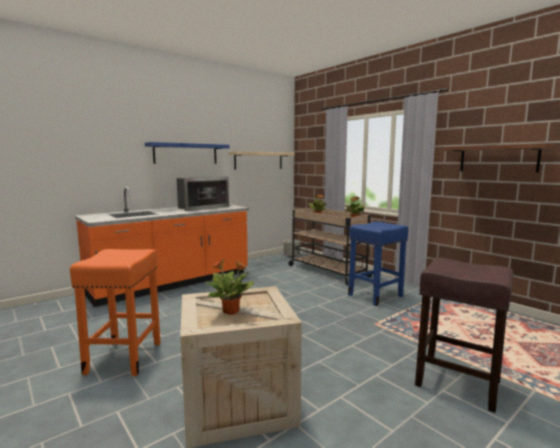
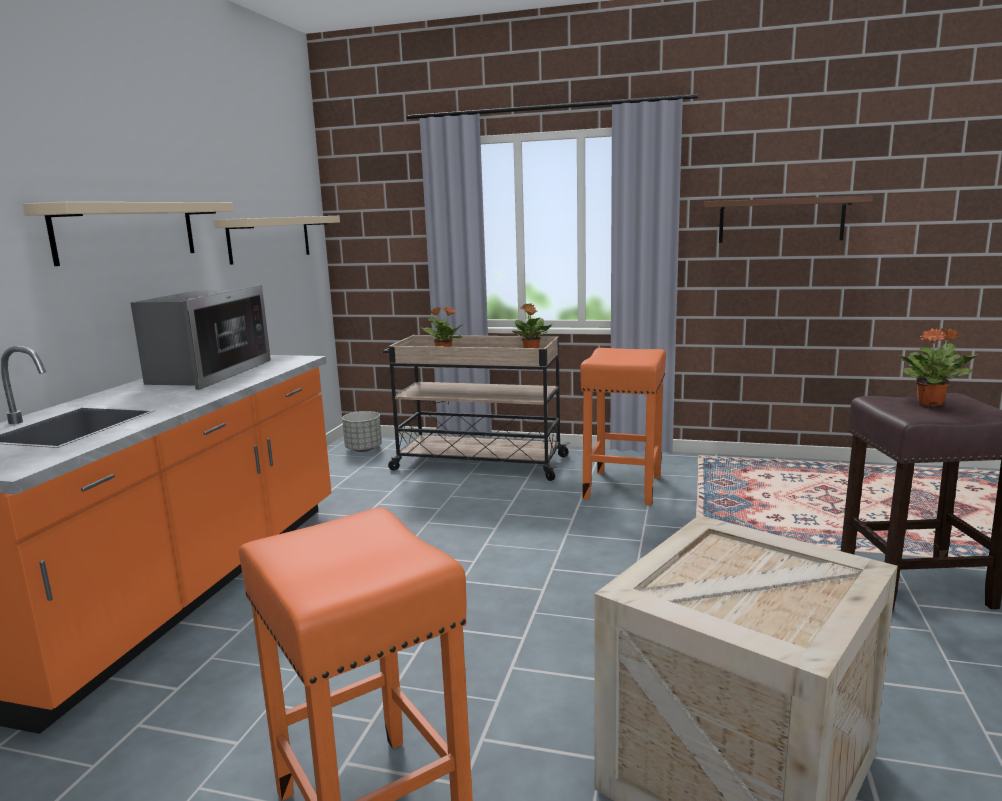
camera: 35 degrees left, 5 degrees up
blue shelf [145,142,230,164] -> beige shelf [23,202,234,266]
potted plant [206,259,254,315] -> potted plant moved to [900,328,979,406]
blue stool [348,221,409,306] -> orange stool [580,348,666,506]

